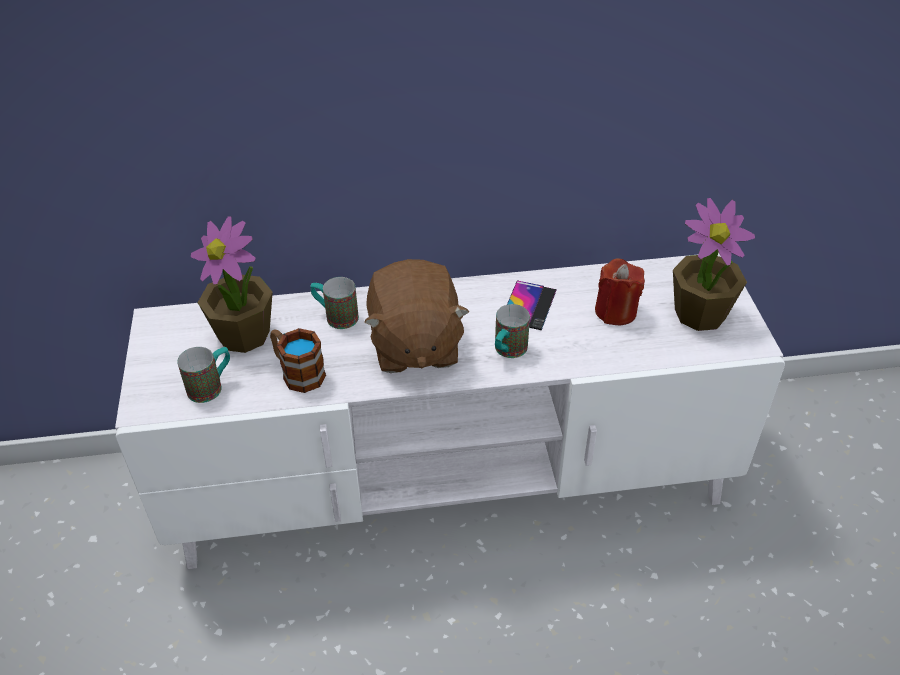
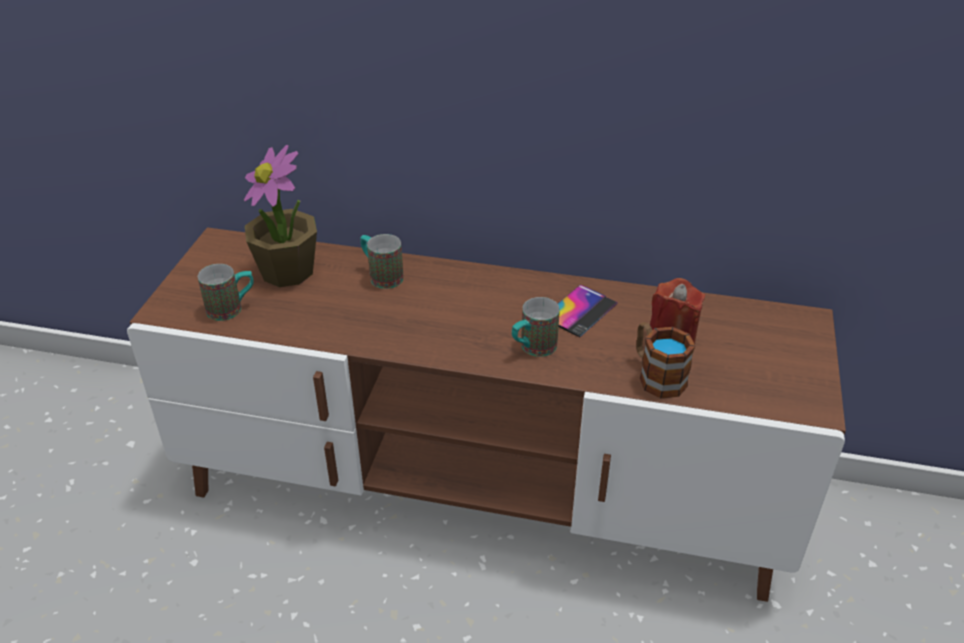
camera: 20 degrees right, 5 degrees down
white tv stand [115,253,785,569] -> brown tv stand [127,227,846,602]
mug [270,328,326,393] -> mug moved to [636,322,695,398]
brown plush toy [364,259,469,373] -> none
potted plant [673,198,755,331] -> none

